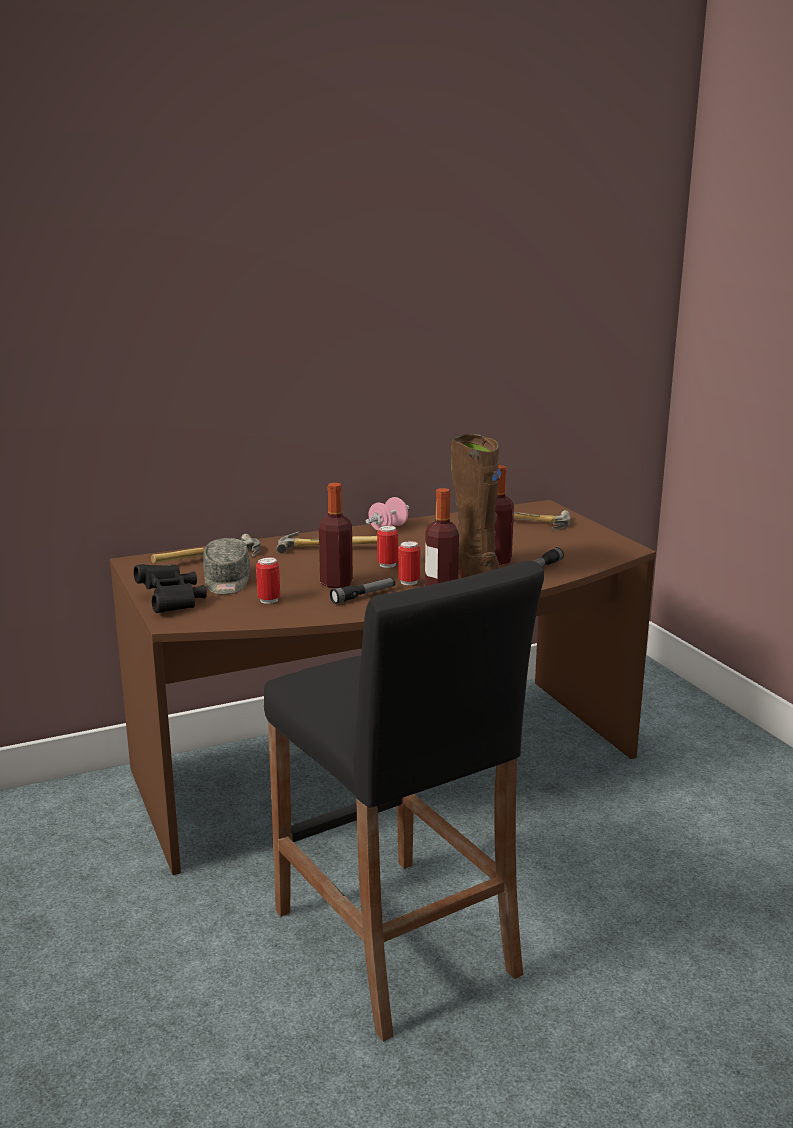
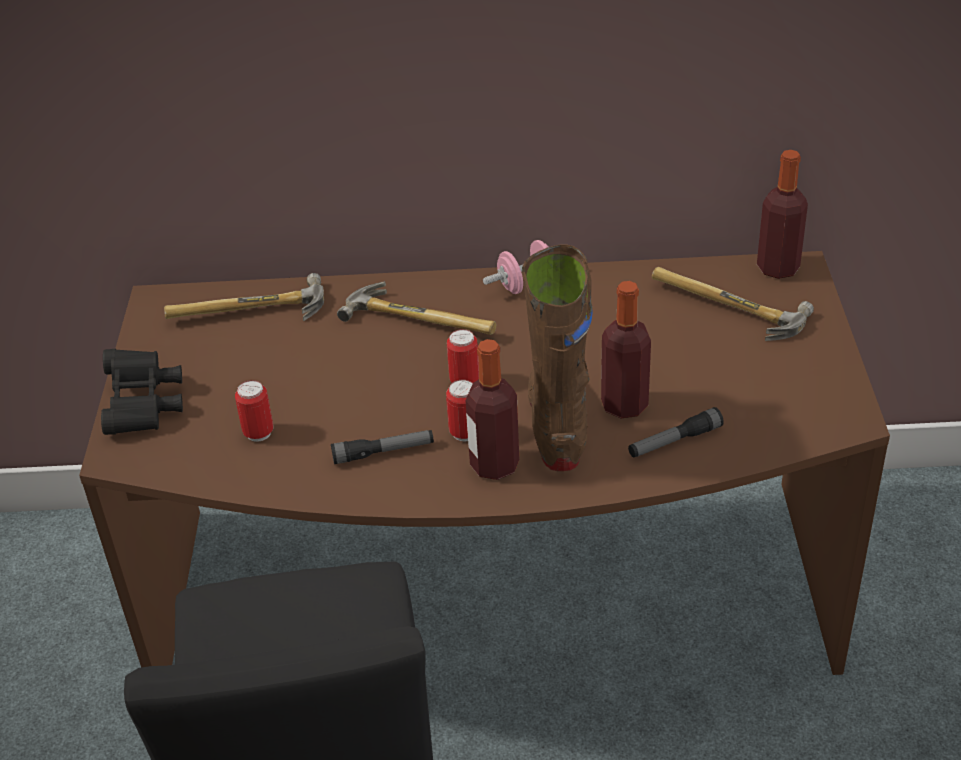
camera: 25 degrees right, 20 degrees up
grey cap [203,538,250,594] -> none
bottle [319,483,353,588] -> bottle moved to [757,150,808,279]

